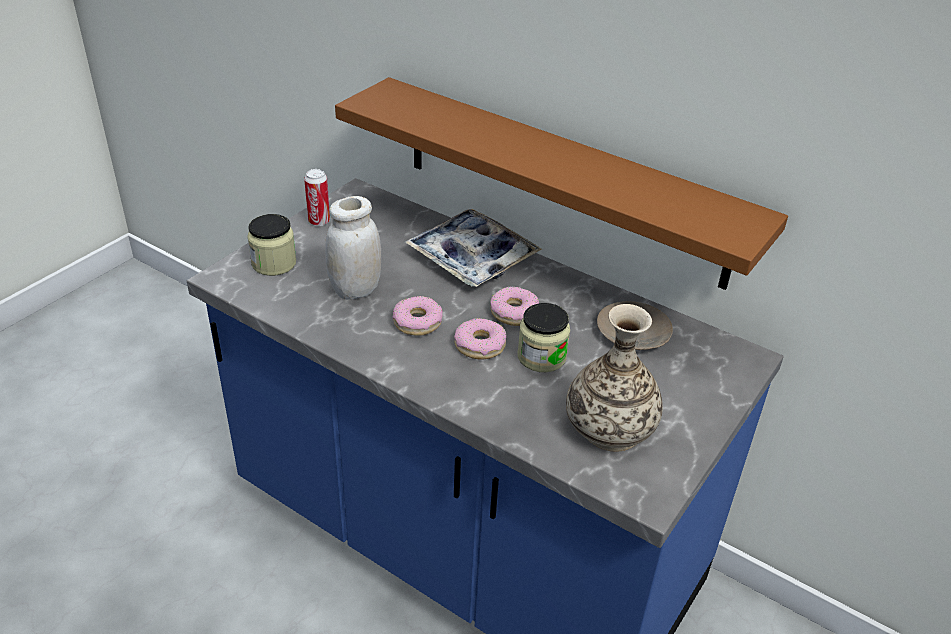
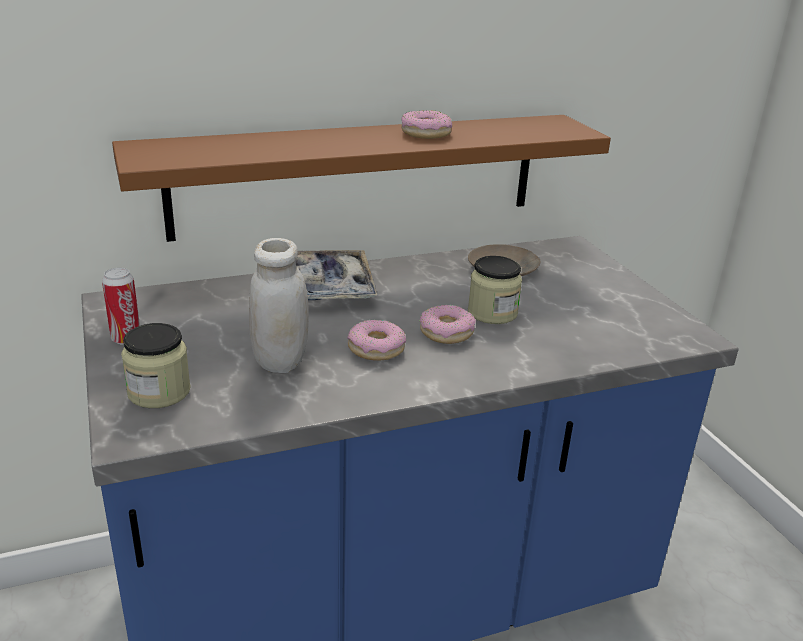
camera: 55 degrees left, 10 degrees down
donut [490,286,539,326] -> donut moved to [401,110,452,139]
vase [566,304,663,452] -> none

